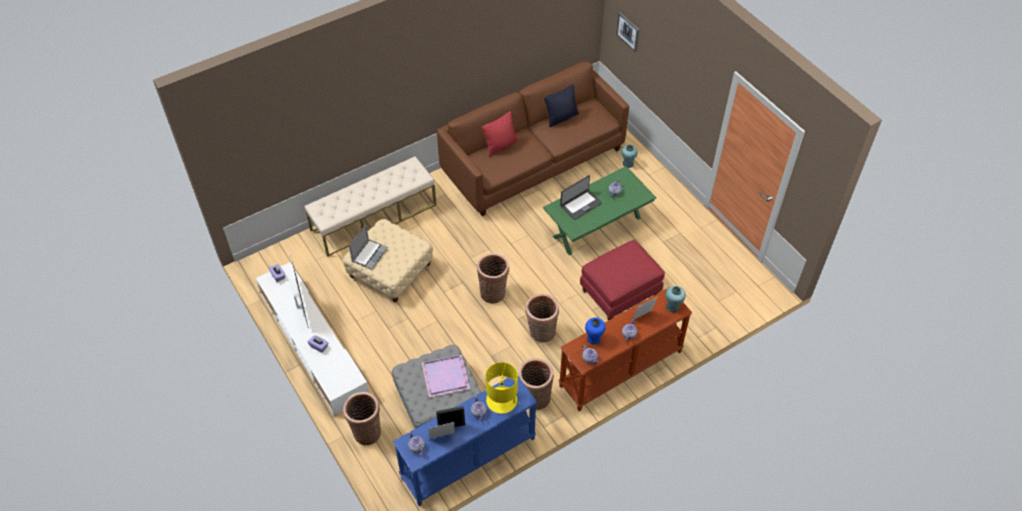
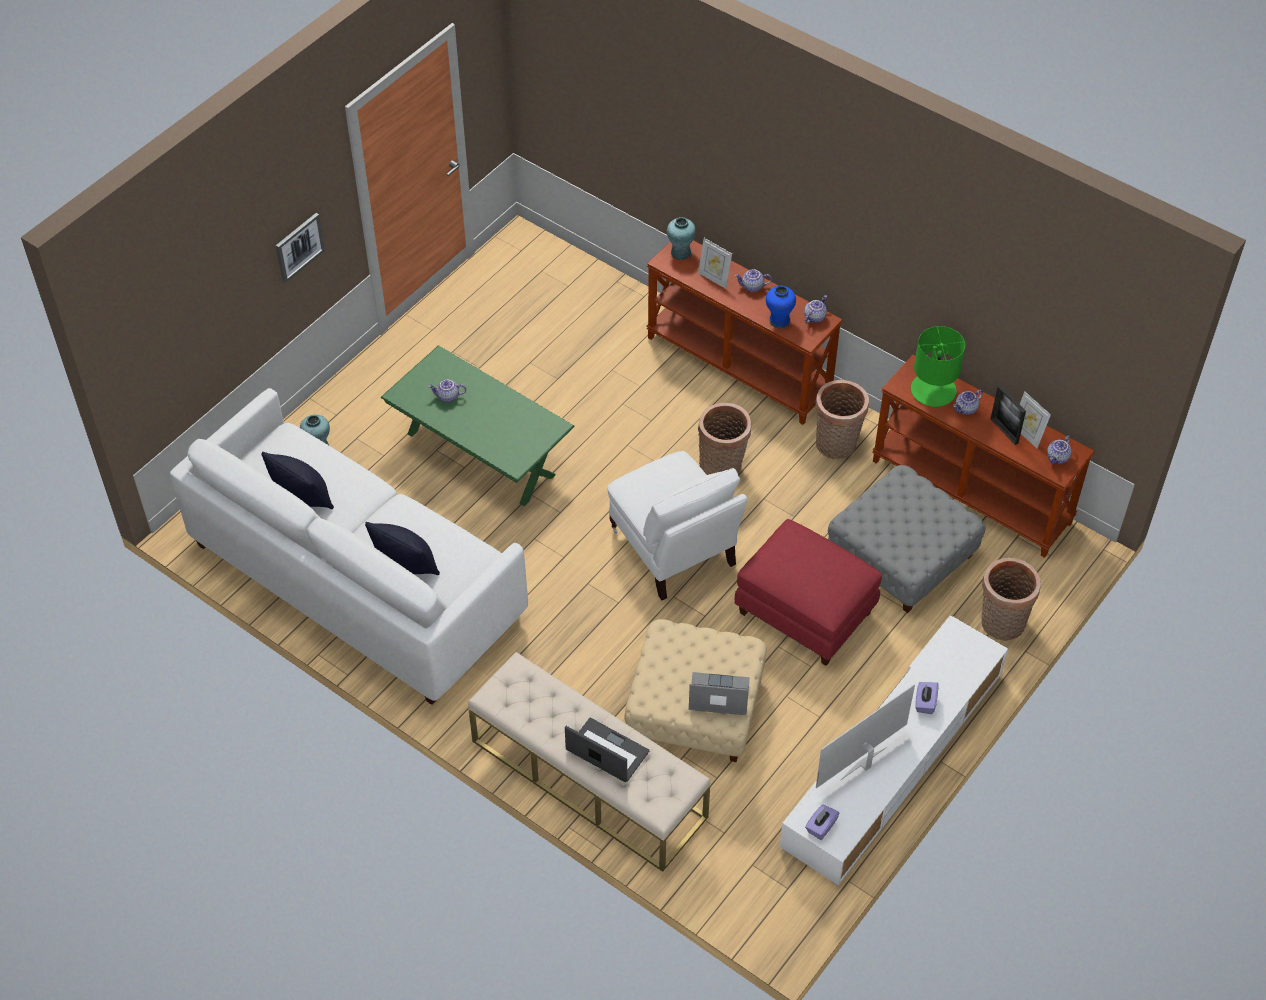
camera: 110 degrees left, 0 degrees up
blue console table [393,377,537,506] -> brown console table [872,355,1094,558]
purple tray [422,355,470,398] -> none
brown sofa [437,61,629,216] -> white sofa [170,388,528,705]
basket [477,253,509,304] -> white armchair [607,451,747,600]
red pillow [482,111,518,156] -> black pillow [365,522,440,575]
yellow table lamp [486,362,521,414] -> green table lamp [911,326,965,407]
laptop [560,175,602,220] -> laptop moved to [565,718,649,782]
red ottoman [580,240,665,321] -> red ottoman moved to [735,519,882,666]
picture [616,12,639,52] -> picture moved to [276,213,325,283]

